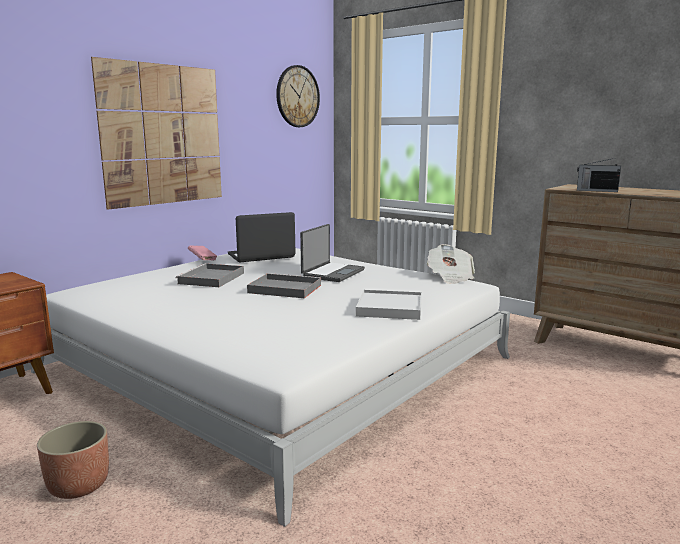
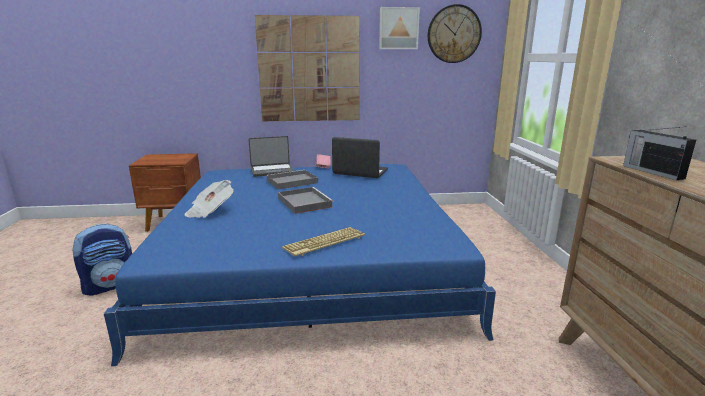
camera: 45 degrees right, 5 degrees up
white bed [31,248,510,527] -> blue bed [104,164,496,366]
planter [37,421,109,499] -> backpack [72,223,132,296]
laptop [300,224,365,282] -> laptop moved to [248,136,294,177]
white tray [356,290,422,320] -> keyboard [281,227,365,256]
newspaper [427,244,475,284] -> newspaper moved to [184,180,233,218]
none -> picture [379,7,420,49]

